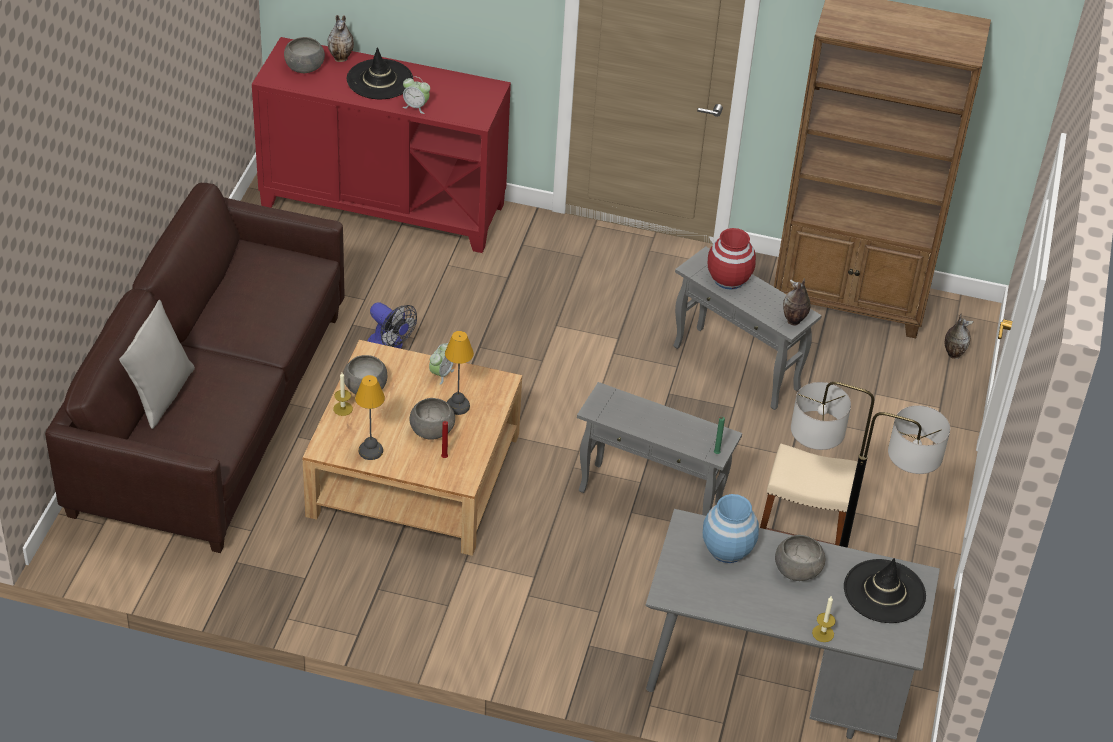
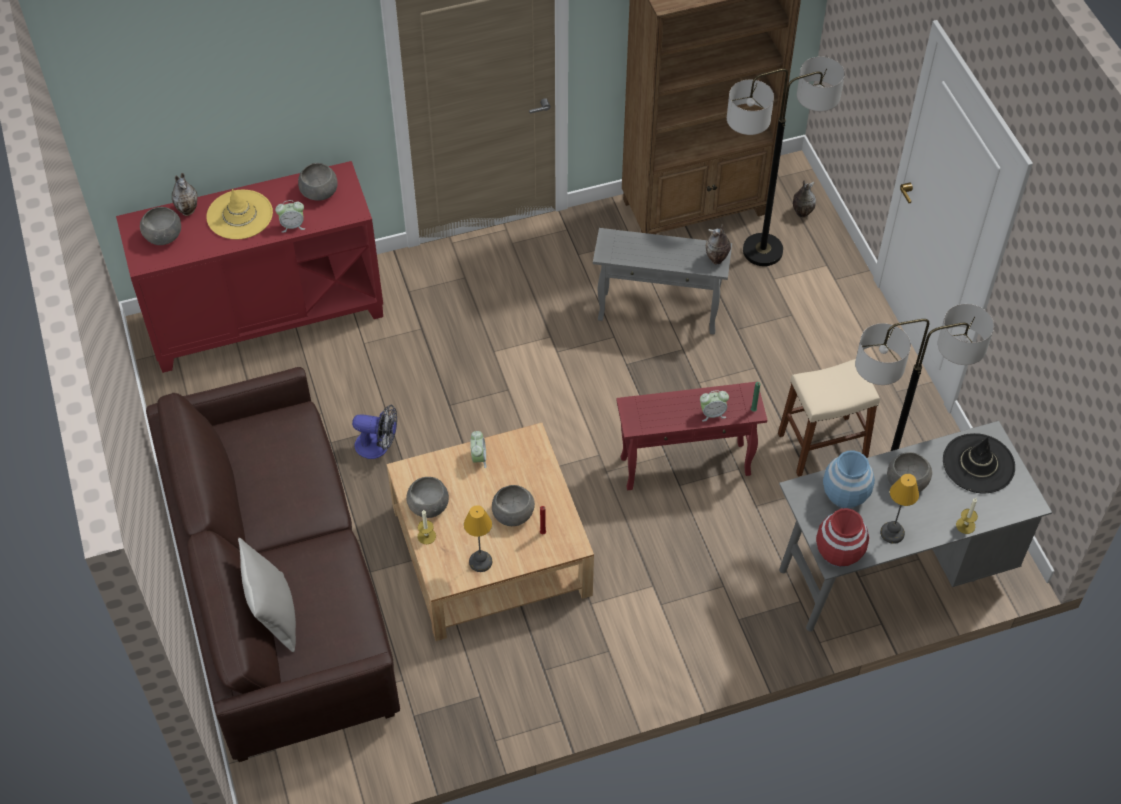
camera: 30 degrees left, 10 degrees up
black hat [347,47,413,99] -> yellow hat [206,189,273,239]
table lamp [445,331,474,415] -> table lamp moved to [880,474,919,544]
grey side table [577,382,742,516] -> red side table [616,382,767,490]
red vase [708,228,756,290] -> red vase moved to [816,508,869,567]
none -> grey bowl [298,163,338,201]
none -> alarm clock [700,390,729,421]
none -> floor lamp [727,57,845,266]

